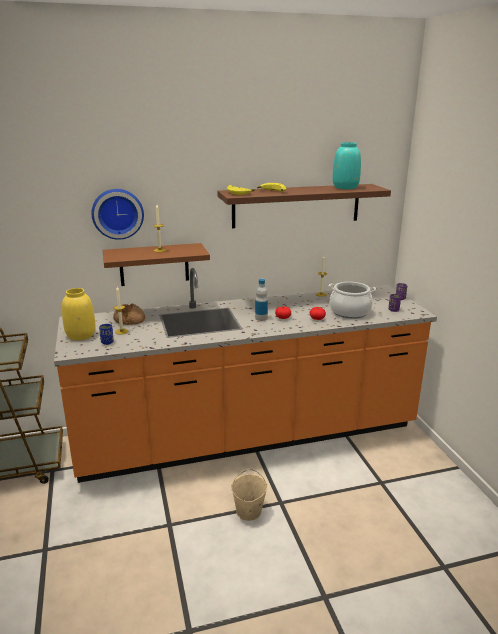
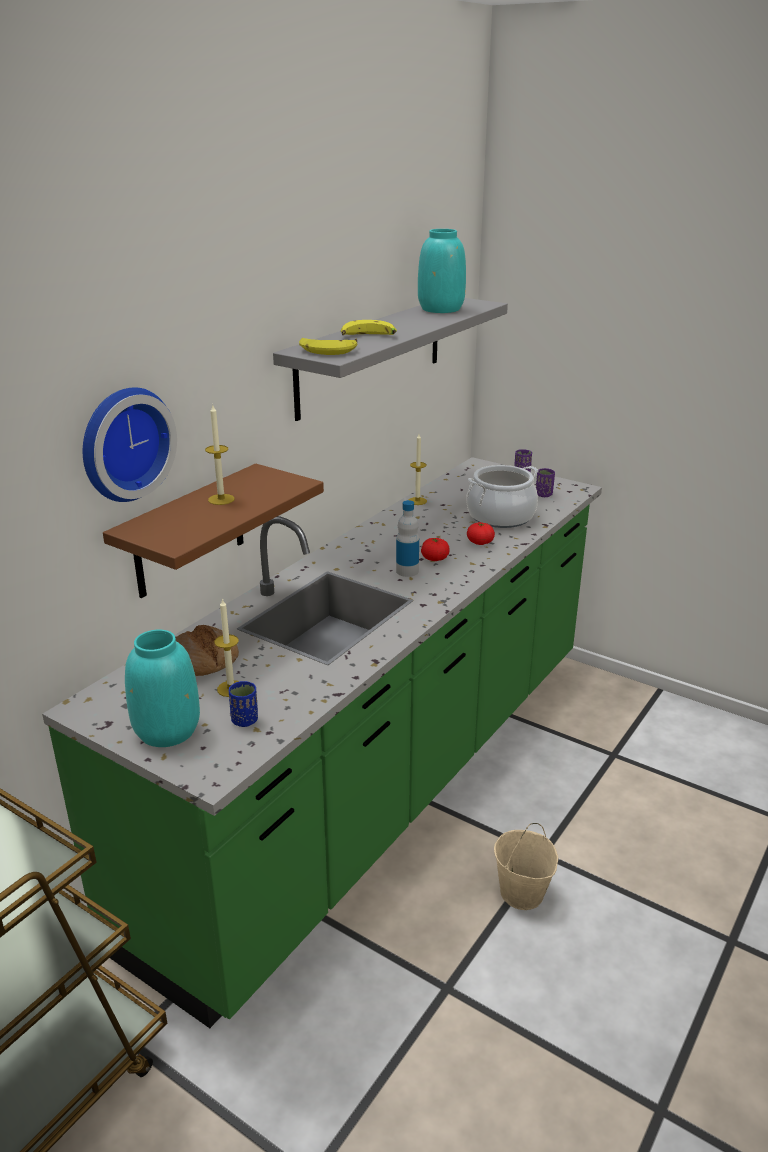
camera: 40 degrees left, 5 degrees up
orange counter [54,268,437,483] -> green counter [42,457,602,1028]
yellow vase [62,288,96,340] -> turquoise vase [125,630,200,747]
brown shelf [217,184,391,228] -> grey shelf [273,298,508,421]

